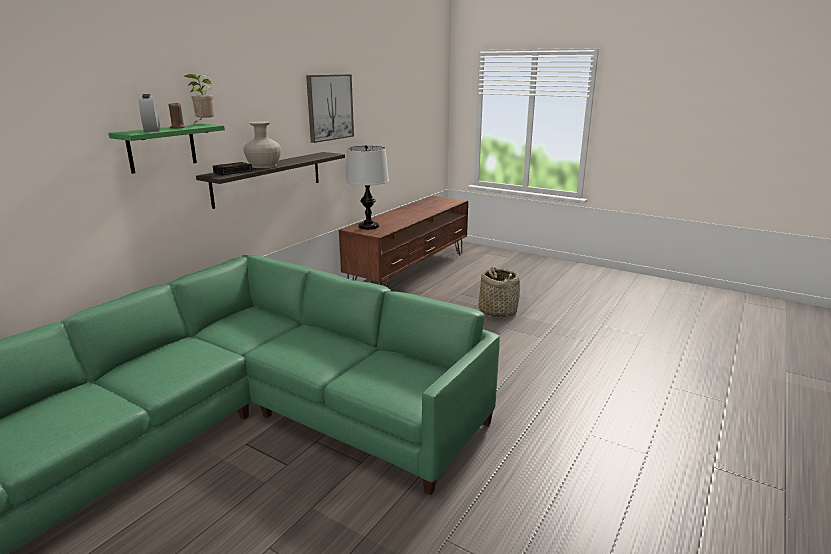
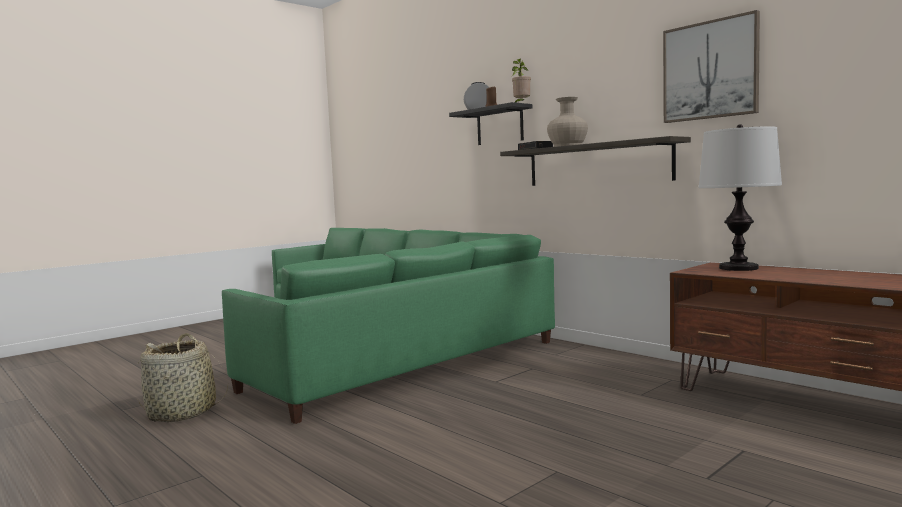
camera: 105 degrees right, 15 degrees down
green shelf [108,124,225,174] -> black shelf [449,102,533,145]
basket [479,266,520,317] -> basket moved to [138,333,228,422]

